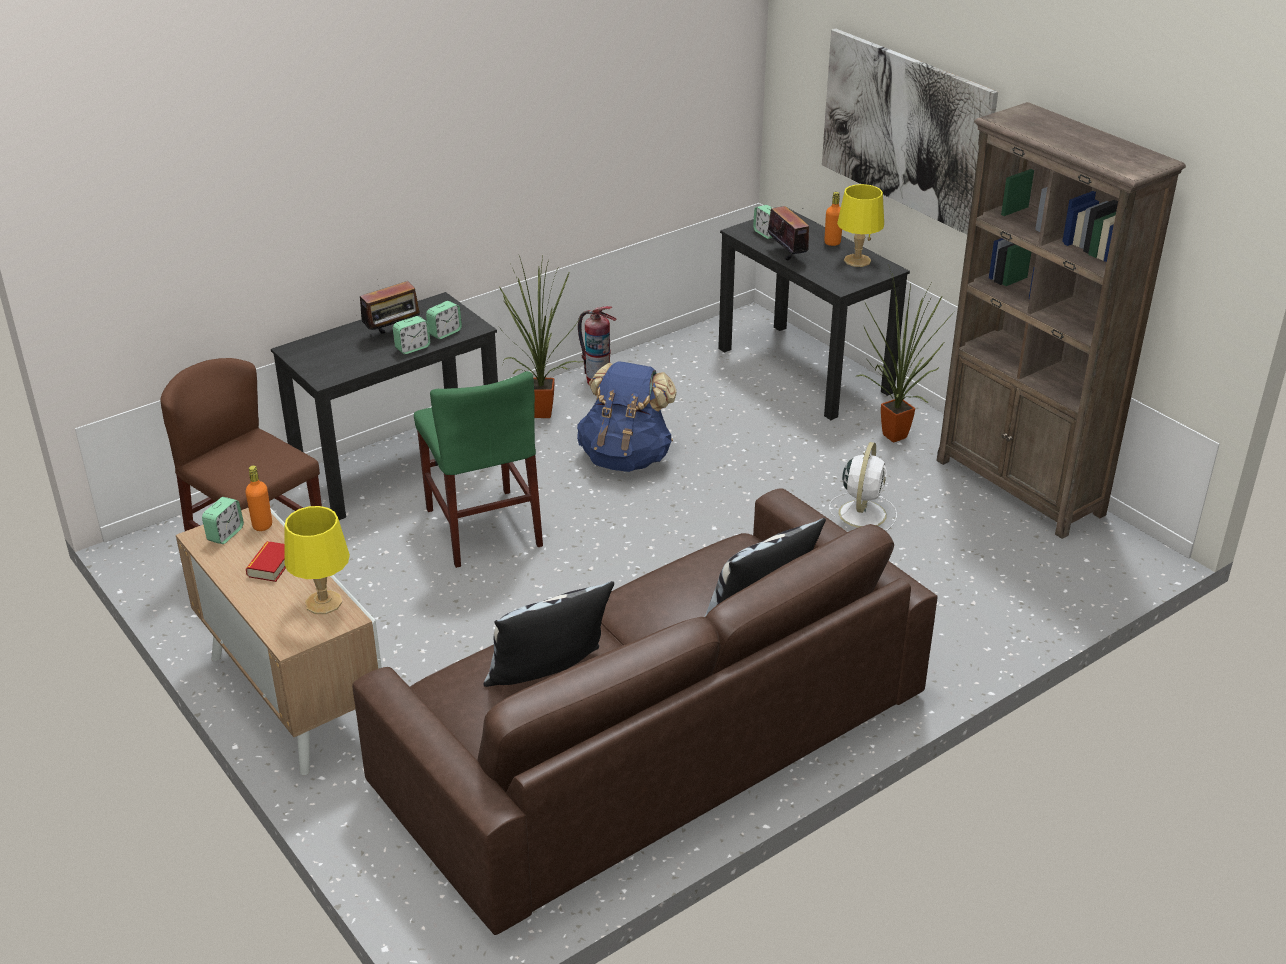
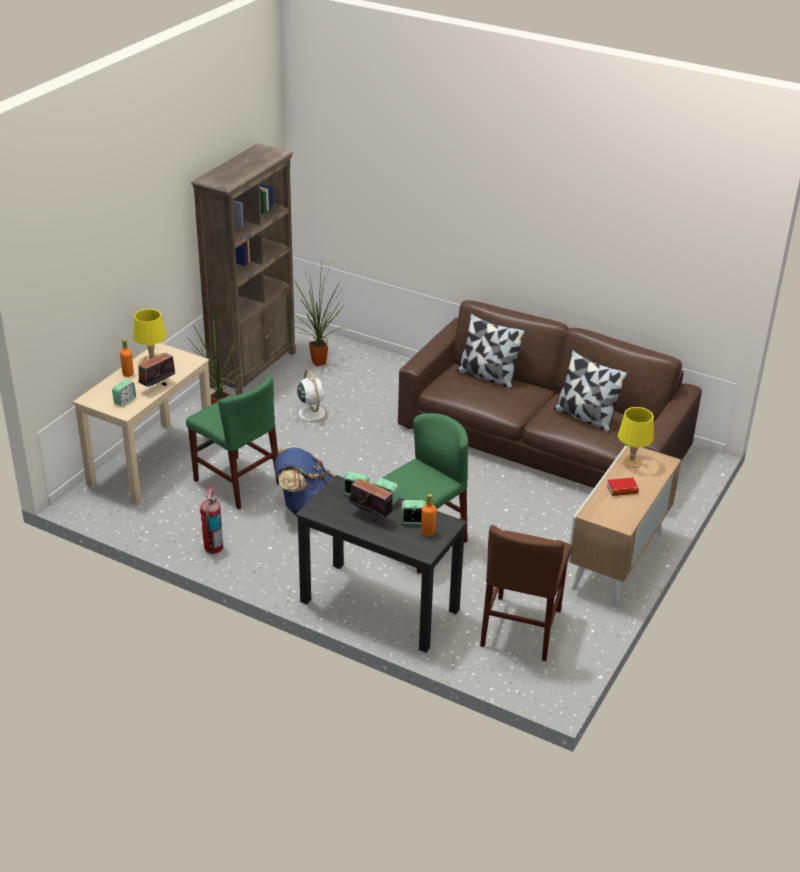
camera: 115 degrees left, 0 degrees up
alarm clock [202,497,244,544] -> alarm clock moved to [401,500,426,525]
orange bottle [246,465,272,531] -> orange bottle moved to [421,494,437,536]
potted plant [498,256,583,418] -> potted plant moved to [293,263,344,366]
black desk [718,208,910,420] -> beige desk [73,343,211,505]
picture [822,29,998,235] -> none
white fan [829,442,897,532] -> white fan turned 75 degrees clockwise [290,370,332,427]
none -> green chair [186,376,279,509]

